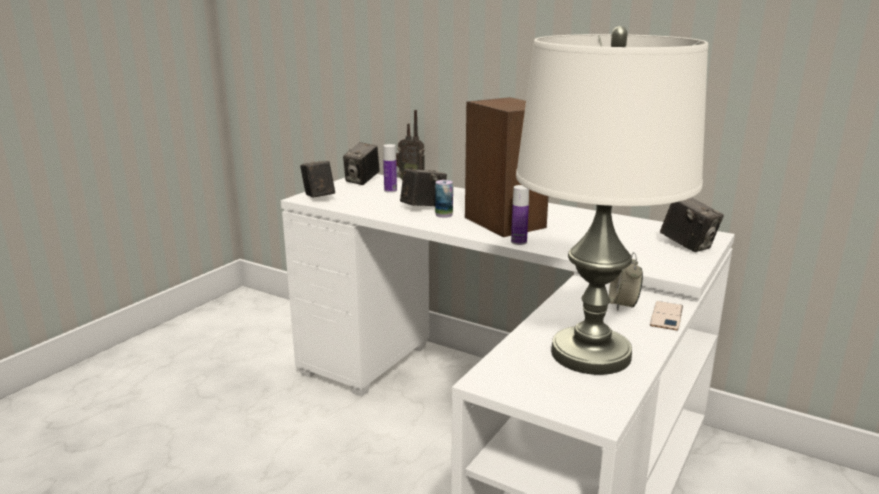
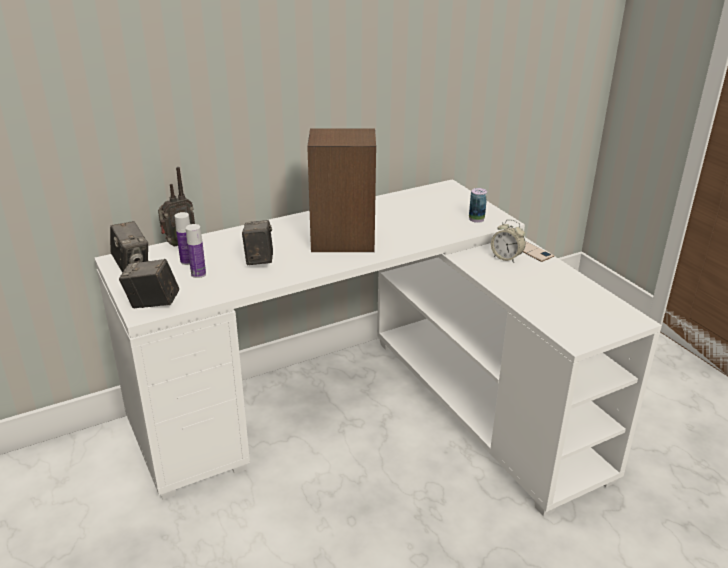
camera: 60 degrees left, 10 degrees up
can [435,180,453,218] -> can moved to [469,188,487,223]
bottle [511,185,529,245] -> bottle moved to [186,224,206,278]
white table lamp [516,26,708,375] -> none
camera [660,198,724,252] -> none

